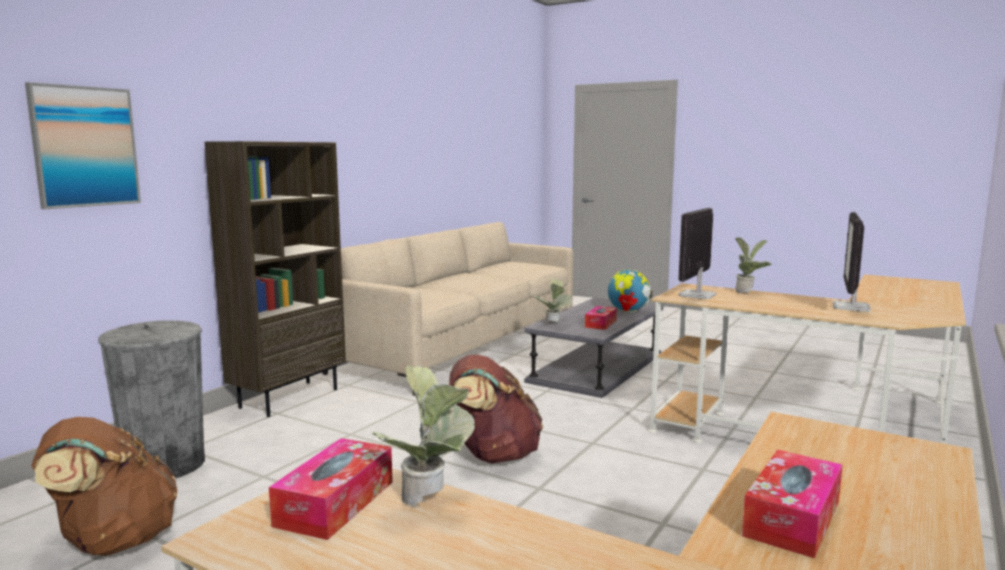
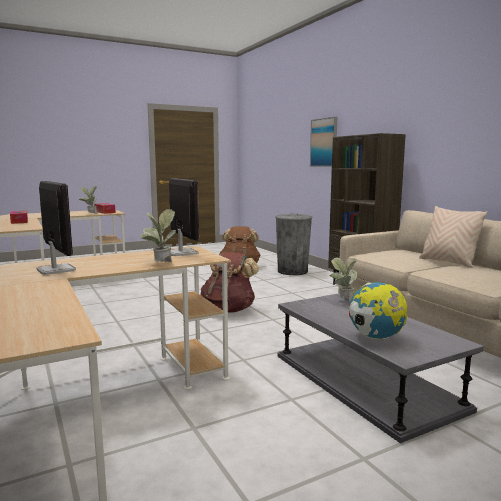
camera: 120 degrees right, 0 degrees up
tissue box [585,306,617,330] -> none
none -> beige pillow [419,206,488,268]

